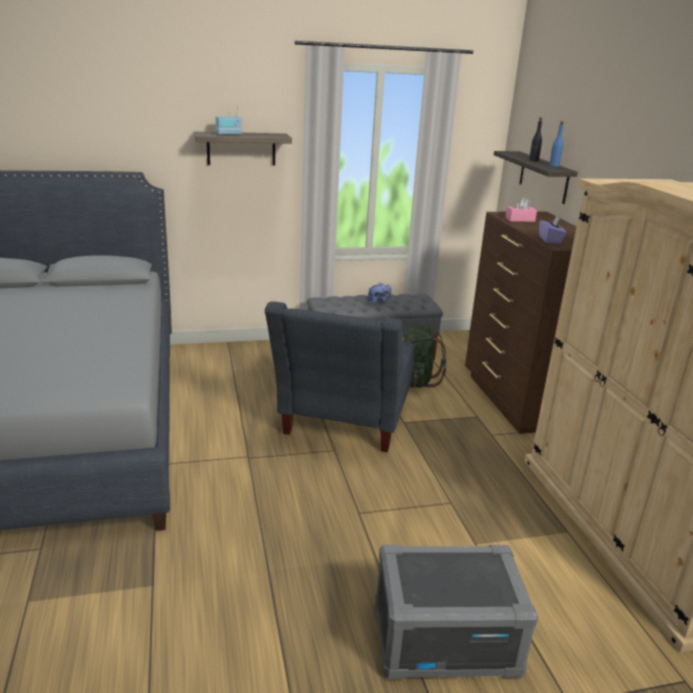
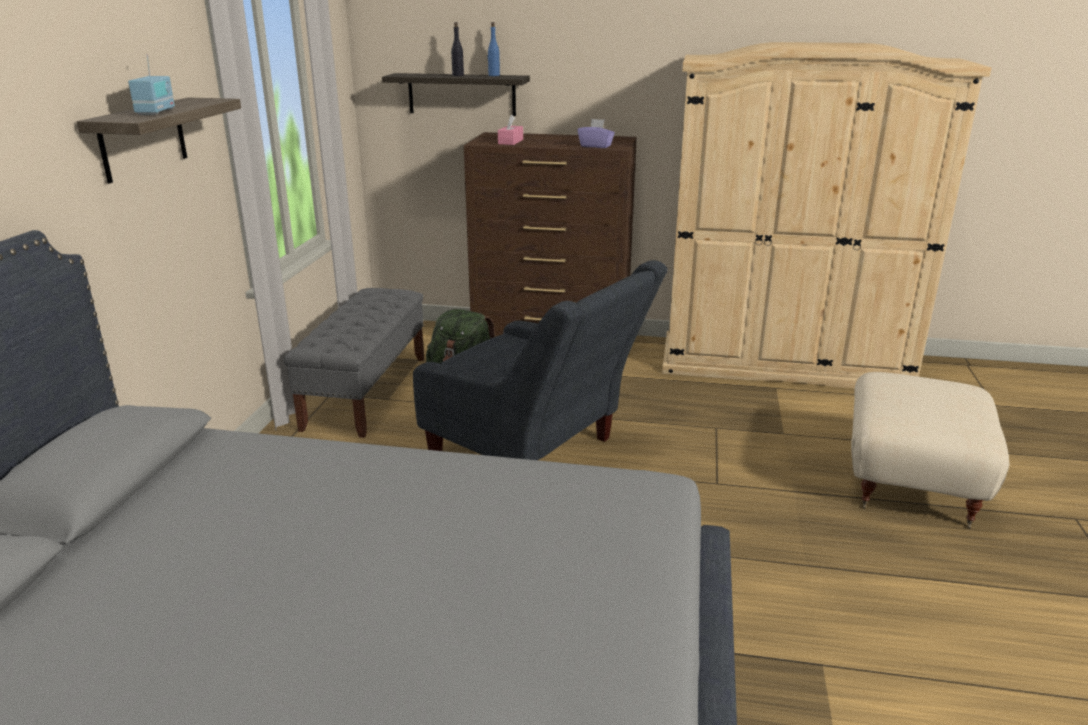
camera: 65 degrees left, 0 degrees up
plush toy [368,282,392,305] -> none
grey storage box [375,545,538,679] -> beige ottoman [851,372,1009,529]

